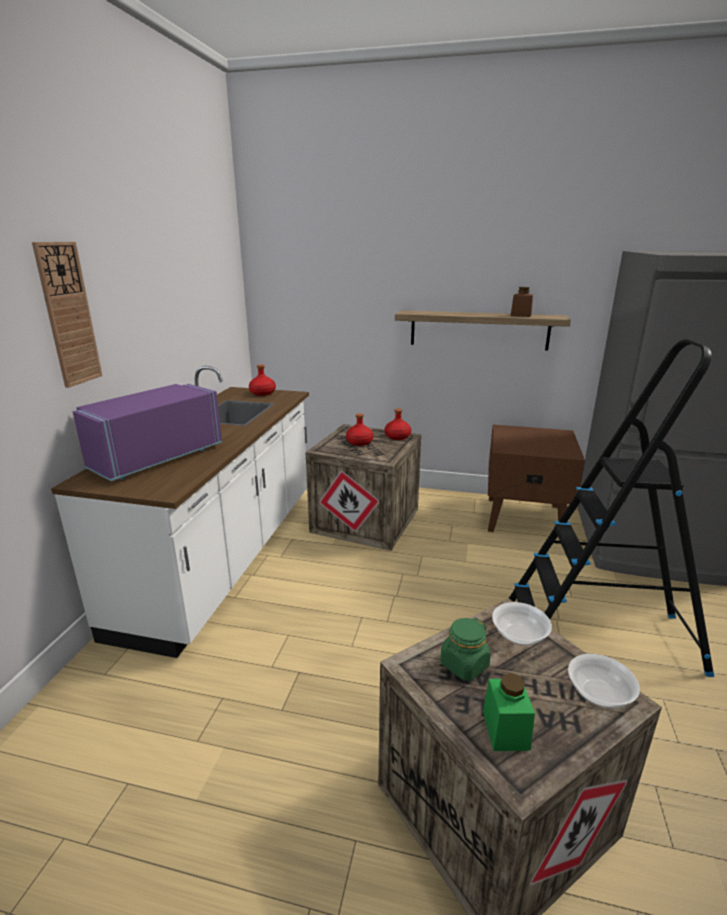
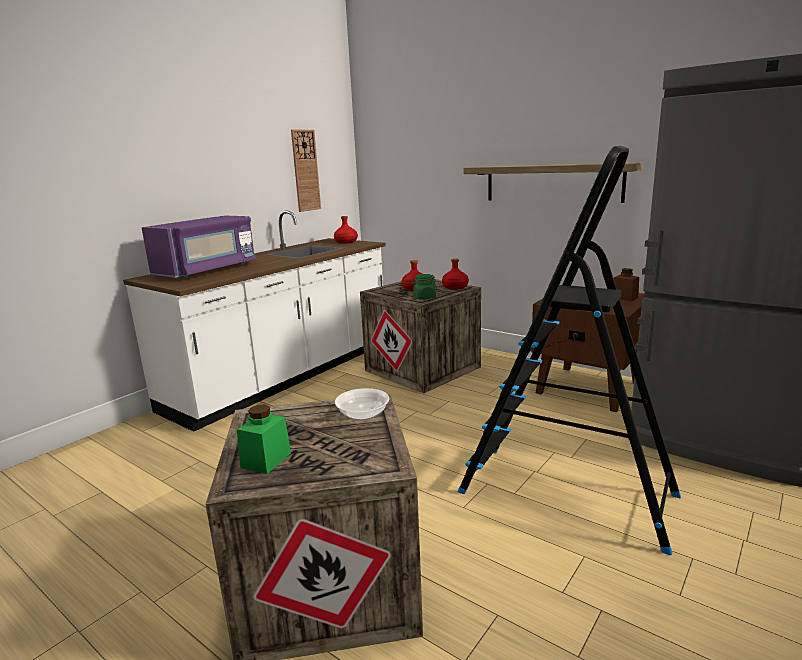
camera: 25 degrees right, 5 degrees down
wall clock [32,242,102,388] -> wall clock moved to [291,130,321,212]
purple microwave [73,384,222,481] -> purple microwave turned 150 degrees clockwise [142,215,256,278]
green jar [440,618,491,681] -> green jar moved to [411,274,437,299]
brown jar [511,287,533,317] -> brown jar moved to [614,268,639,301]
bowl [568,654,640,709] -> none

